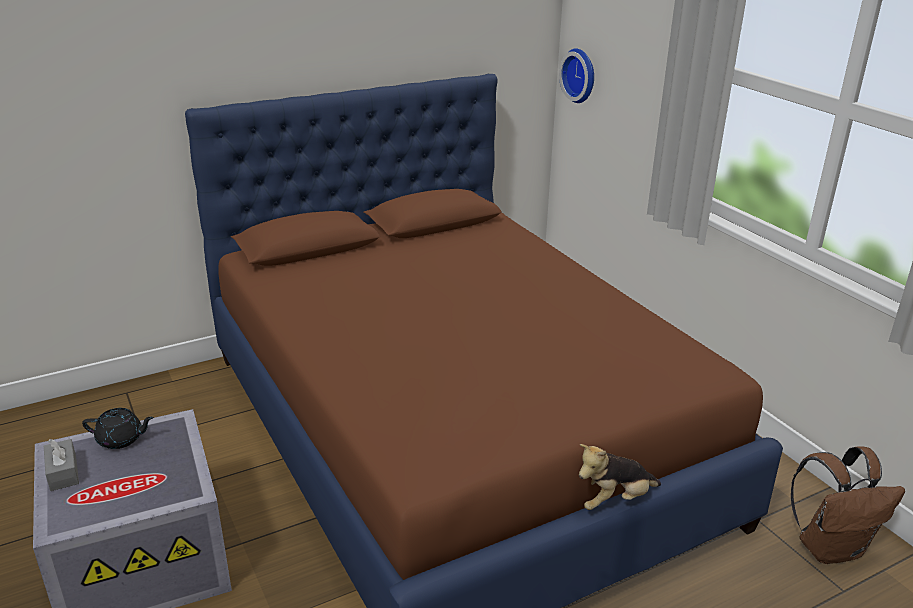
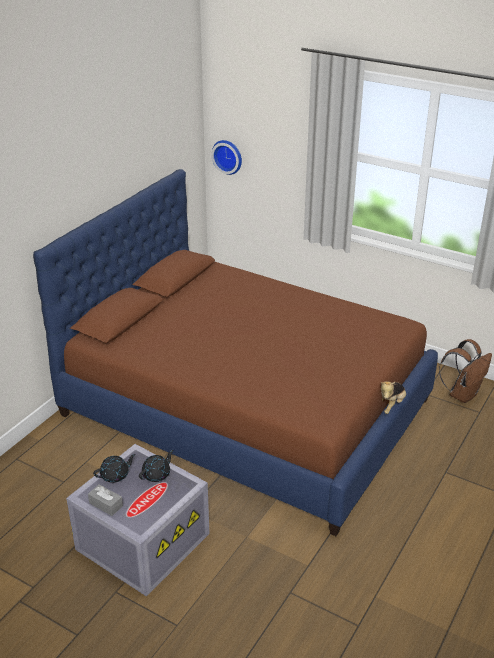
camera: 30 degrees left, 5 degrees up
none -> black teapot [139,450,174,482]

